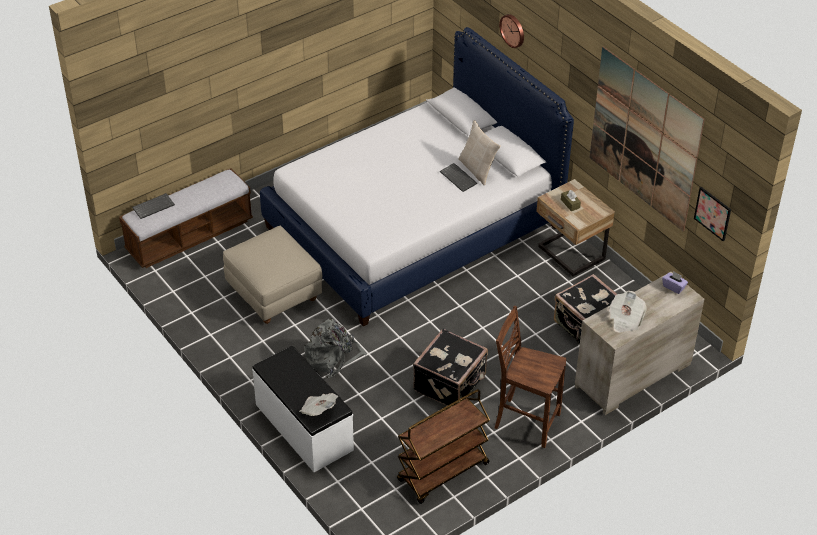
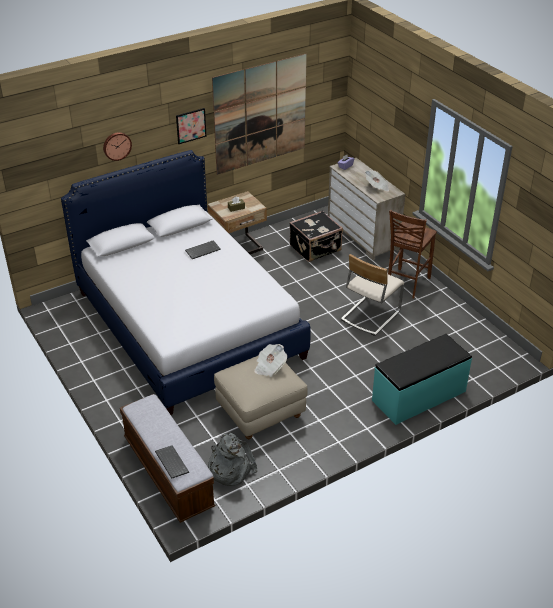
camera: 85 degrees left, 5 degrees down
white bench [252,346,354,472] -> turquoise bench [372,334,472,425]
newspaper [299,393,338,416] -> newspaper moved to [254,344,287,377]
grey backpack [304,319,367,378] -> grey backpack moved to [208,433,257,486]
brown cart [397,389,490,504] -> none
black suitcase [413,328,488,406] -> beige chair [341,254,404,336]
beige pillow [458,120,501,185] -> none
picture [694,187,731,241] -> picture moved to [176,108,207,144]

